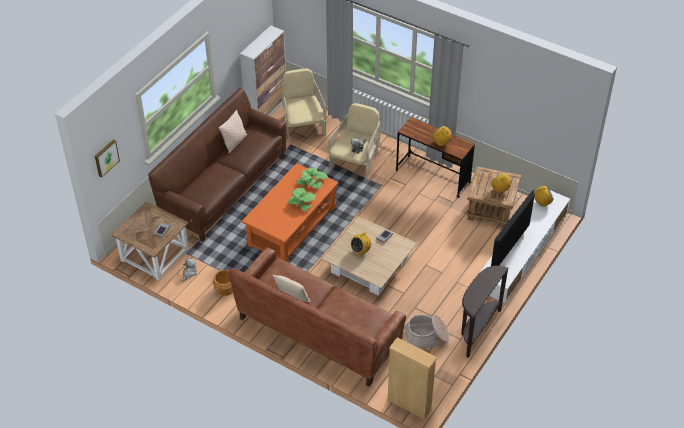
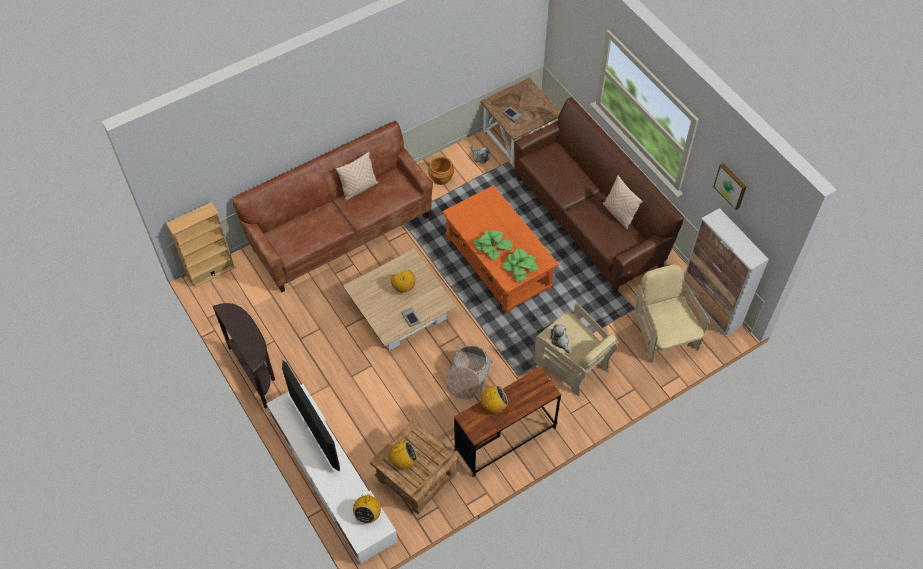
camera: 115 degrees right, 10 degrees up
picture [95,140,120,178] -> picture moved to [713,163,747,210]
beige armchair [281,69,326,142] -> beige armchair turned 120 degrees counterclockwise [634,264,709,363]
basket [404,315,450,349] -> basket moved to [446,345,493,399]

